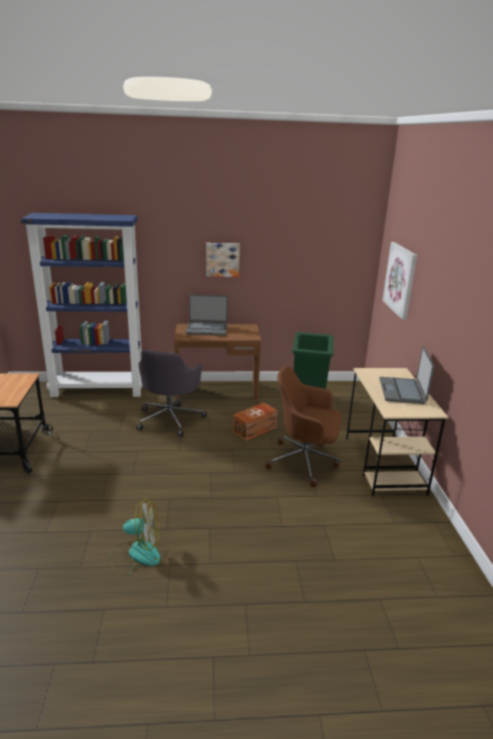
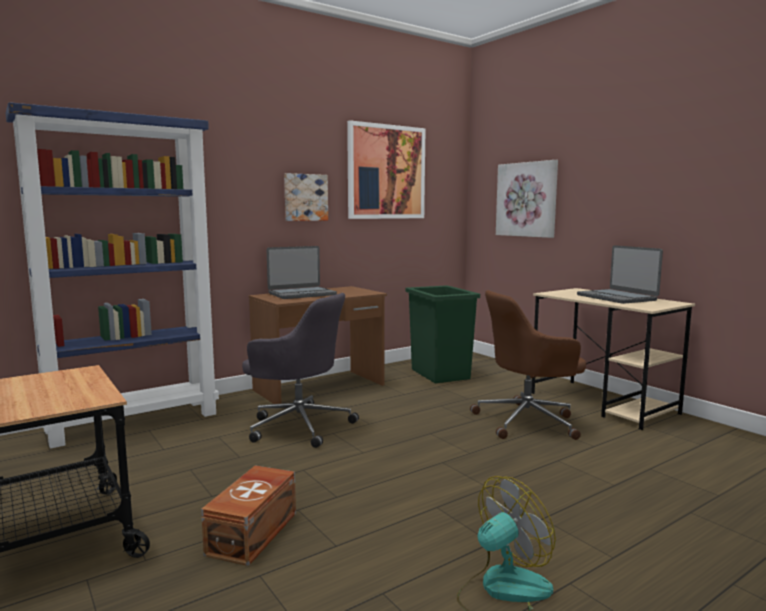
camera: 30 degrees left, 15 degrees down
grey office chair [136,350,207,437] -> grey office chair turned 45 degrees counterclockwise [242,293,359,448]
brown storage box [233,403,277,441] -> brown storage box moved to [201,465,296,566]
none -> picture [347,120,425,219]

